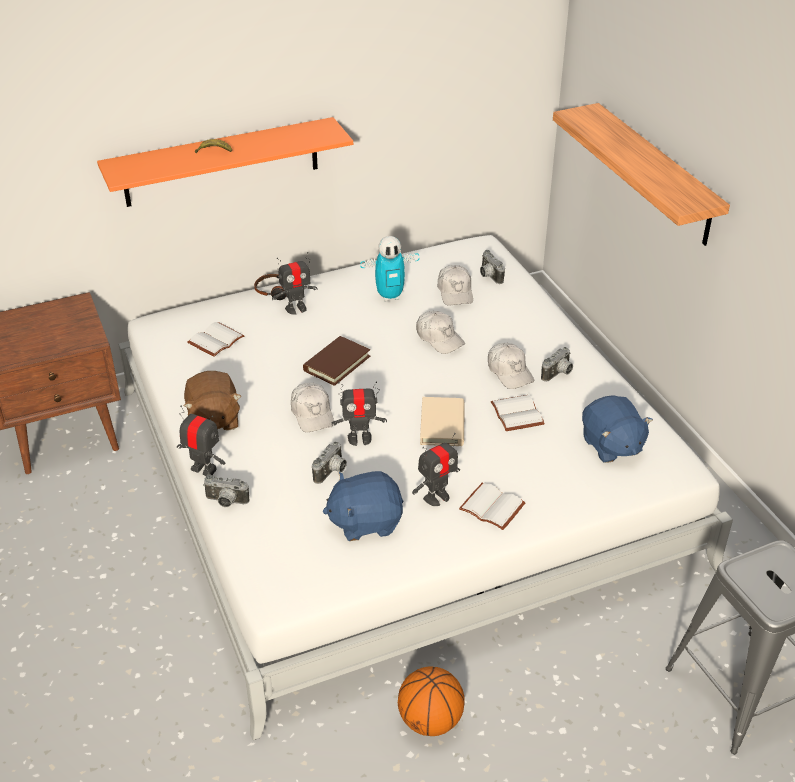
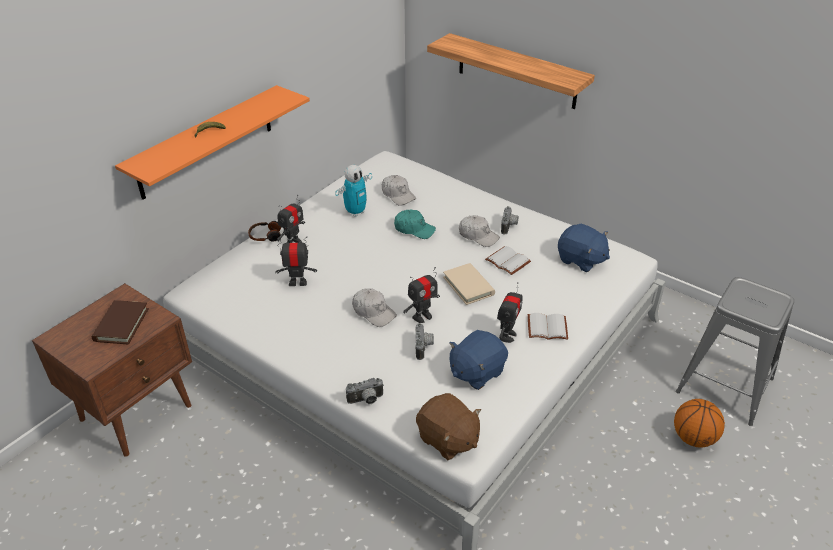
camera: 30 degrees left, 0 degrees up
toy robot [177,406,225,476] -> toy robot moved to [275,237,317,286]
brown plush toy [184,371,242,431] -> brown plush toy moved to [416,393,481,460]
white book [188,322,244,357] -> none
brown book [303,336,370,386] -> brown book moved to [92,300,149,344]
basketball [398,666,465,736] -> basketball moved to [674,399,725,448]
white cap [416,311,465,354] -> turquoise cap [394,210,436,239]
camera [480,250,505,284] -> none

